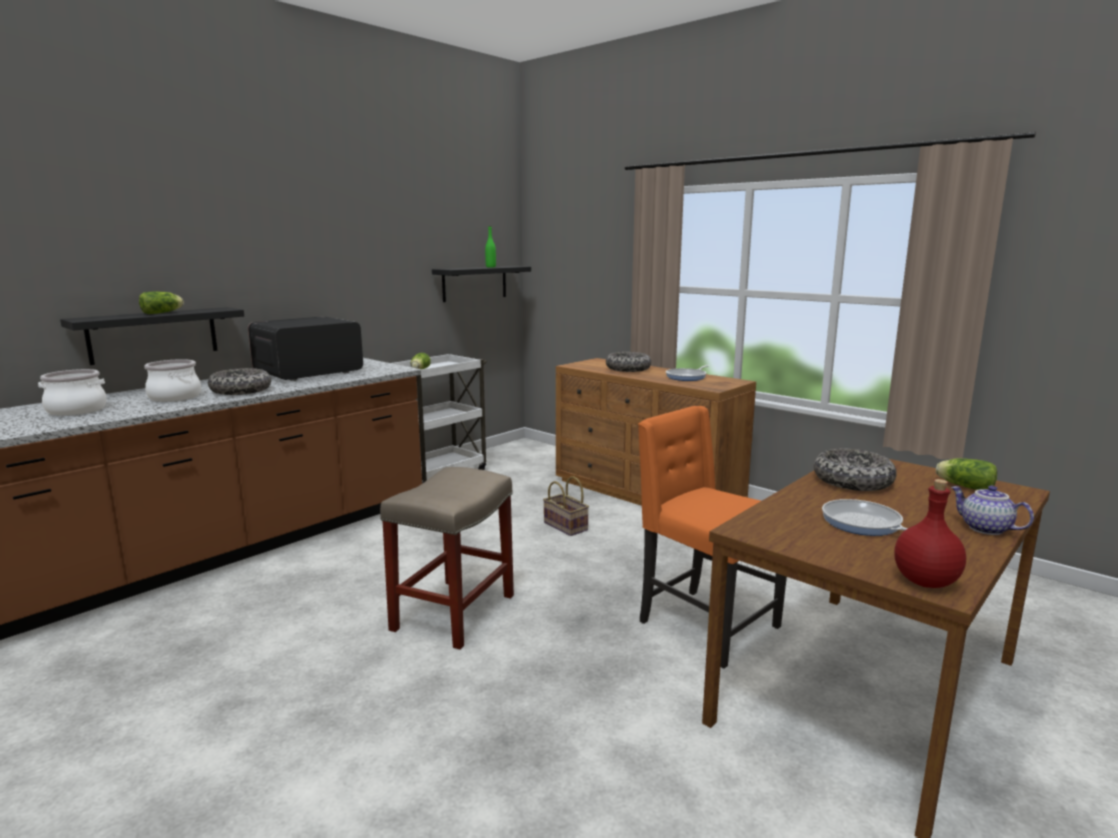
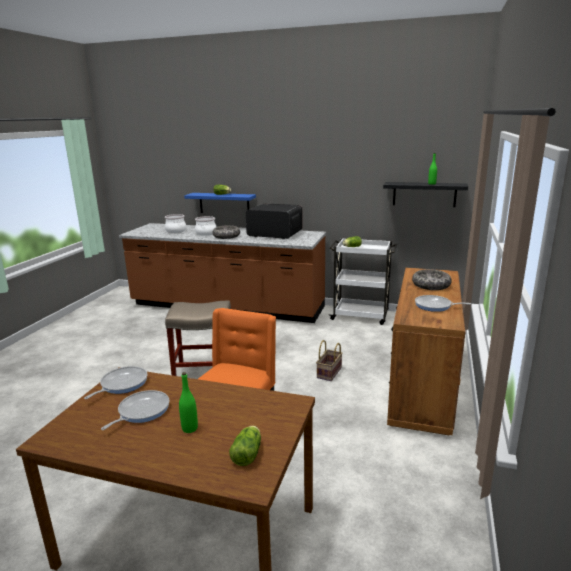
camera: 65 degrees right, 5 degrees up
black shelf [60,307,244,365] -> blue shelf [184,193,256,213]
bowl [814,449,897,491] -> none
red bottle [894,479,966,588] -> none
teapot [951,486,1034,535] -> none
none -> frying pan [84,366,147,399]
none -> green bottle [179,372,198,433]

